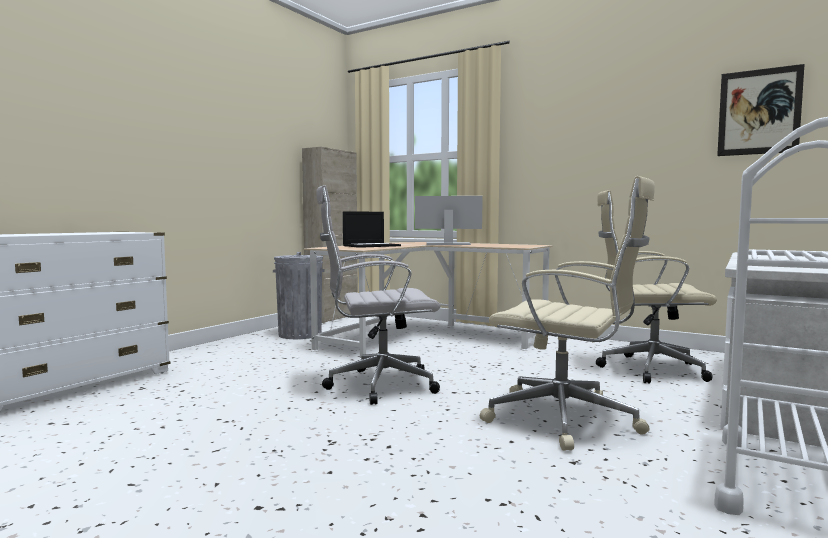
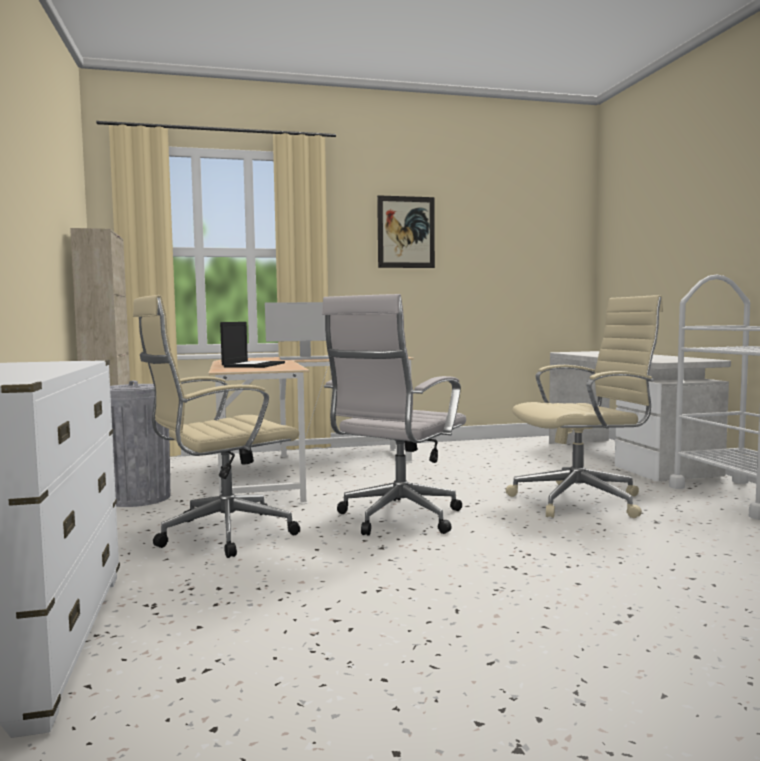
camera: 45 degrees left, 0 degrees up
monitor [415,196,483,245] -> monitor turned 150 degrees counterclockwise [265,302,329,360]
beige office chair [596,190,717,383] -> beige office chair moved to [133,295,300,558]
picture [717,64,805,156] -> picture moved to [377,195,435,268]

